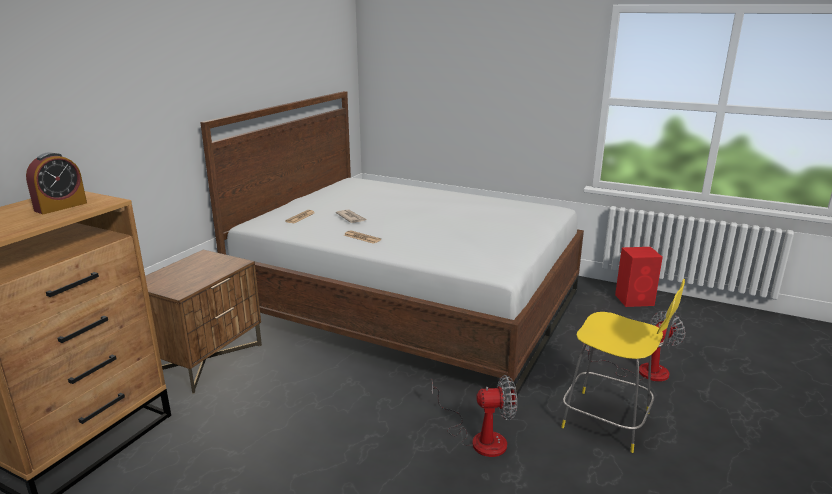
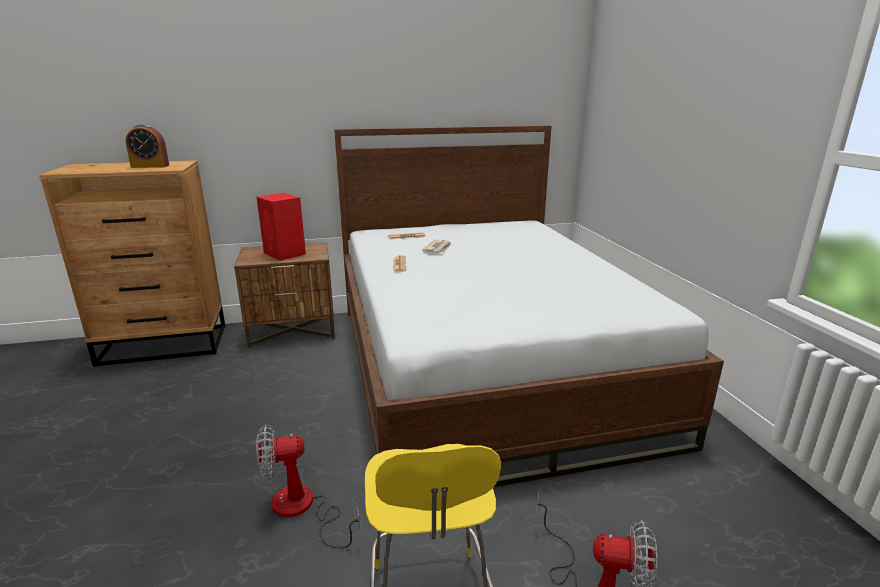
camera: 50 degrees right, 0 degrees up
fan [432,375,517,457] -> fan turned 120 degrees clockwise [256,425,360,548]
red speaker [615,247,663,307] -> red speaker moved to [257,193,306,261]

